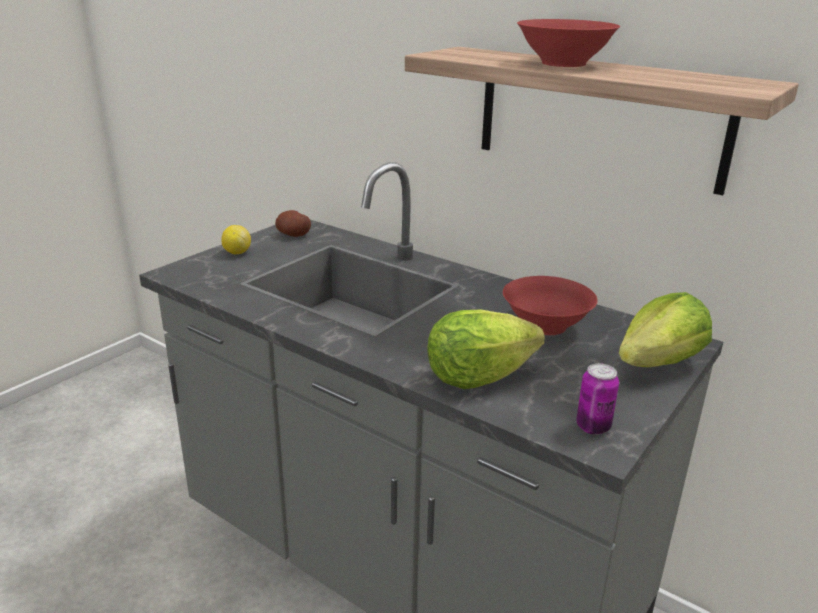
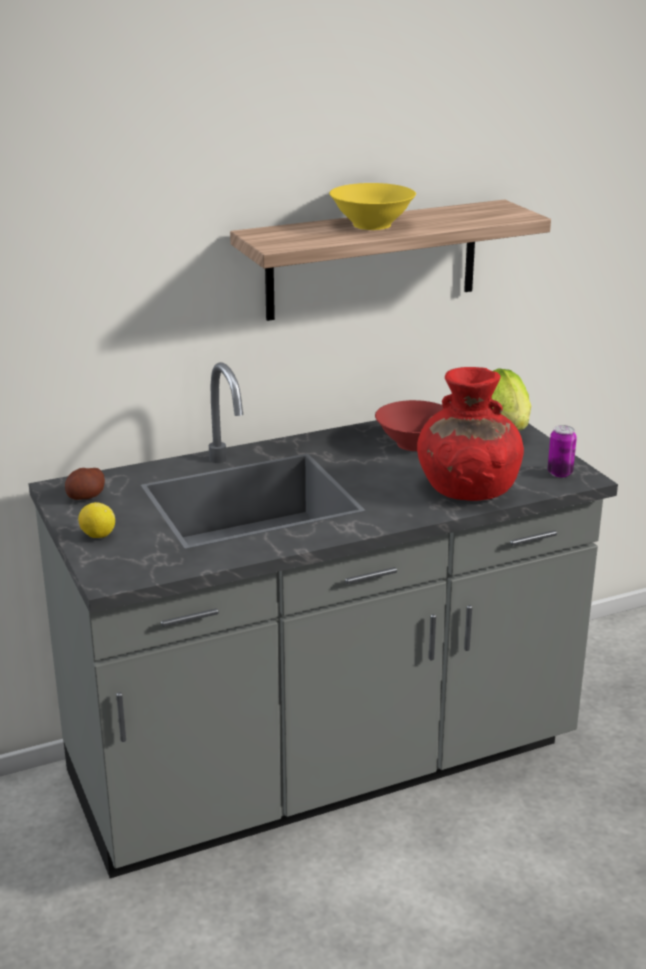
camera: 60 degrees left, 0 degrees up
lettuce [427,310,545,389] -> red vase [417,367,524,501]
red bowl [517,19,620,67] -> yellow bowl [329,183,416,230]

